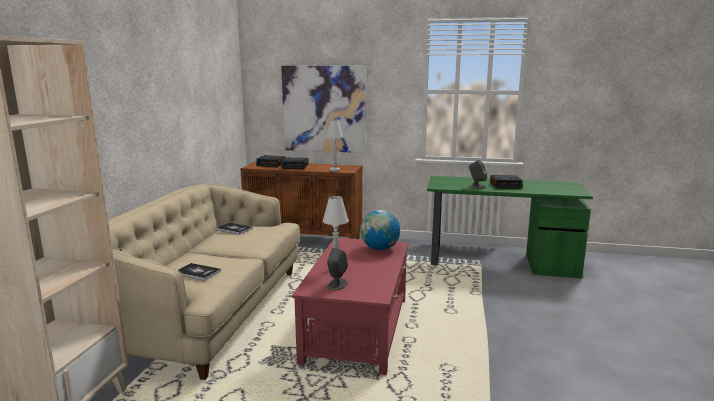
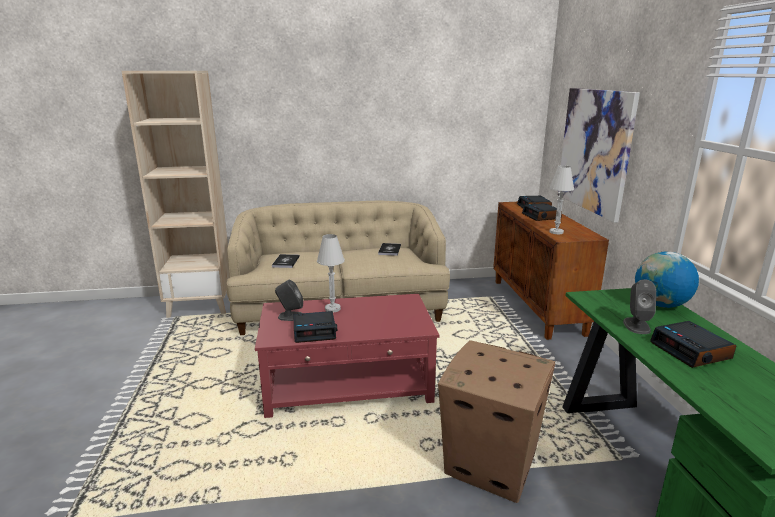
camera: 70 degrees right, 5 degrees up
globe [360,210,400,250] -> globe moved to [635,252,699,308]
none -> alarm clock [294,311,337,343]
none -> cardboard box [438,340,555,503]

